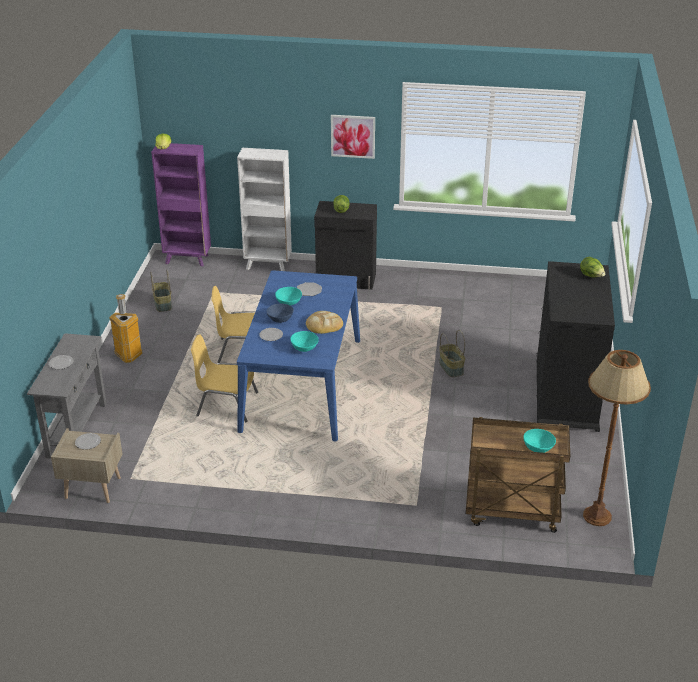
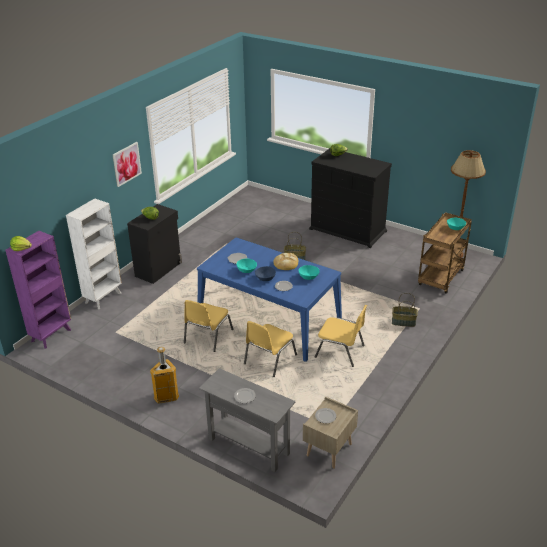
camera: 65 degrees left, 0 degrees up
basket [150,270,172,312] -> basket moved to [392,293,418,327]
none -> yellow chair [315,305,367,367]

